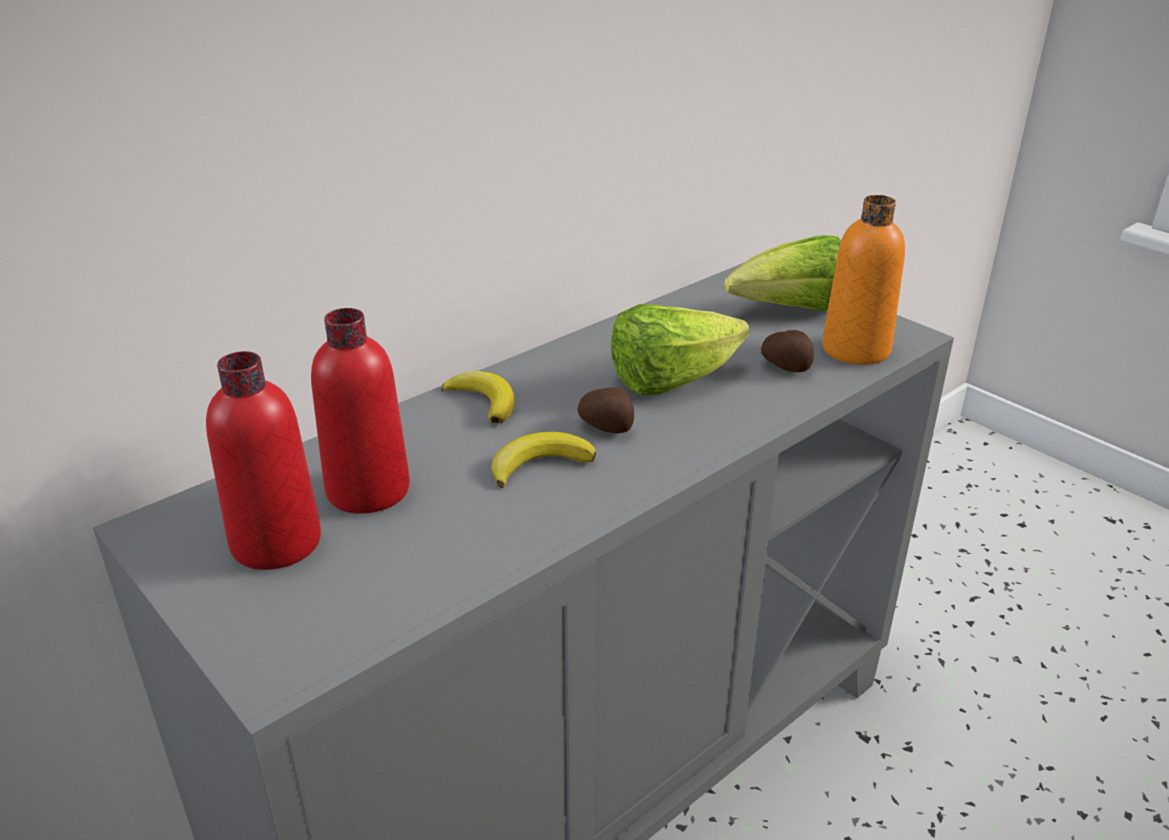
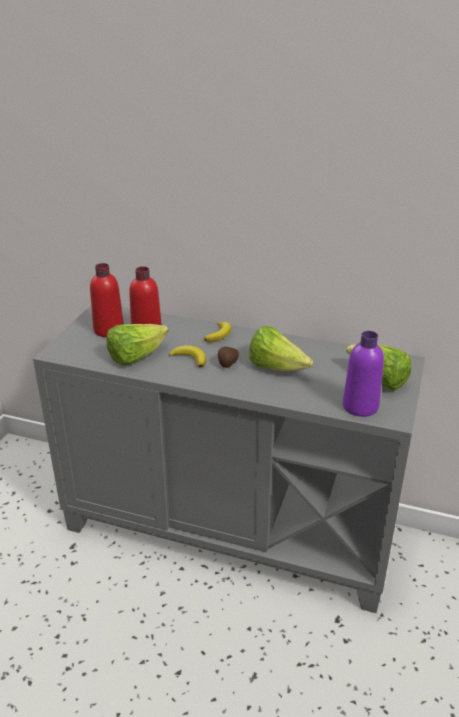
camera: 60 degrees right, 0 degrees up
potato [761,330,814,372] -> none
orange bottle [822,195,905,365] -> purple bottle [343,331,384,417]
none -> lettuce [106,324,168,365]

